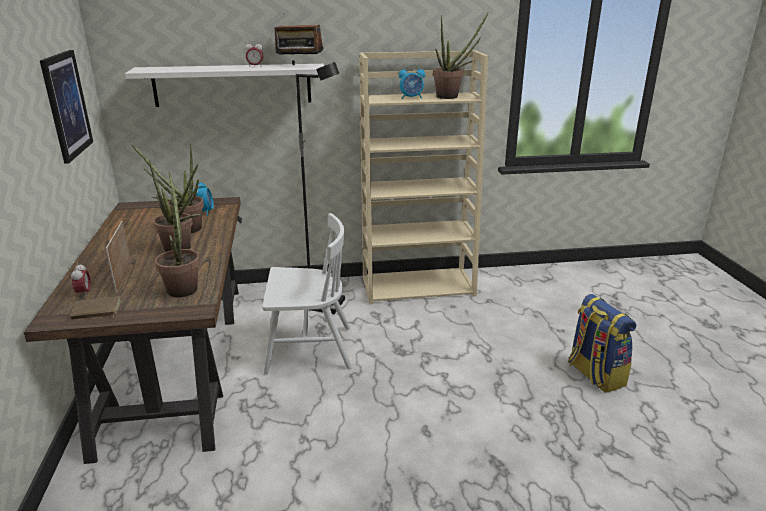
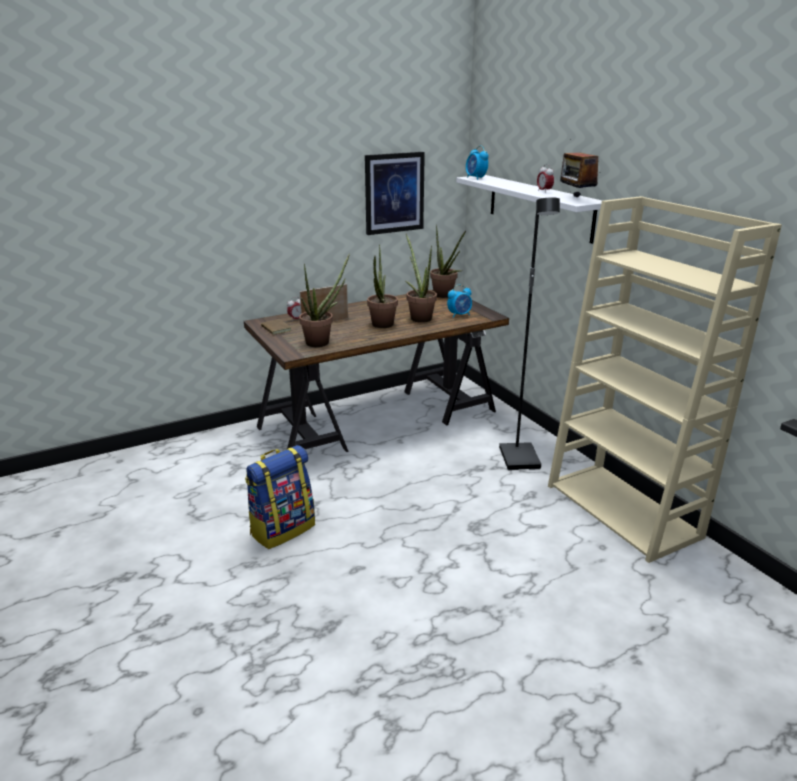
camera: 70 degrees right, 0 degrees up
white chair [262,213,352,374] -> none
alarm clock [399,65,425,99] -> alarm clock moved to [466,145,489,180]
potted plant [433,13,488,99] -> potted plant moved to [430,224,466,298]
backpack [568,294,636,393] -> backpack moved to [245,445,315,549]

